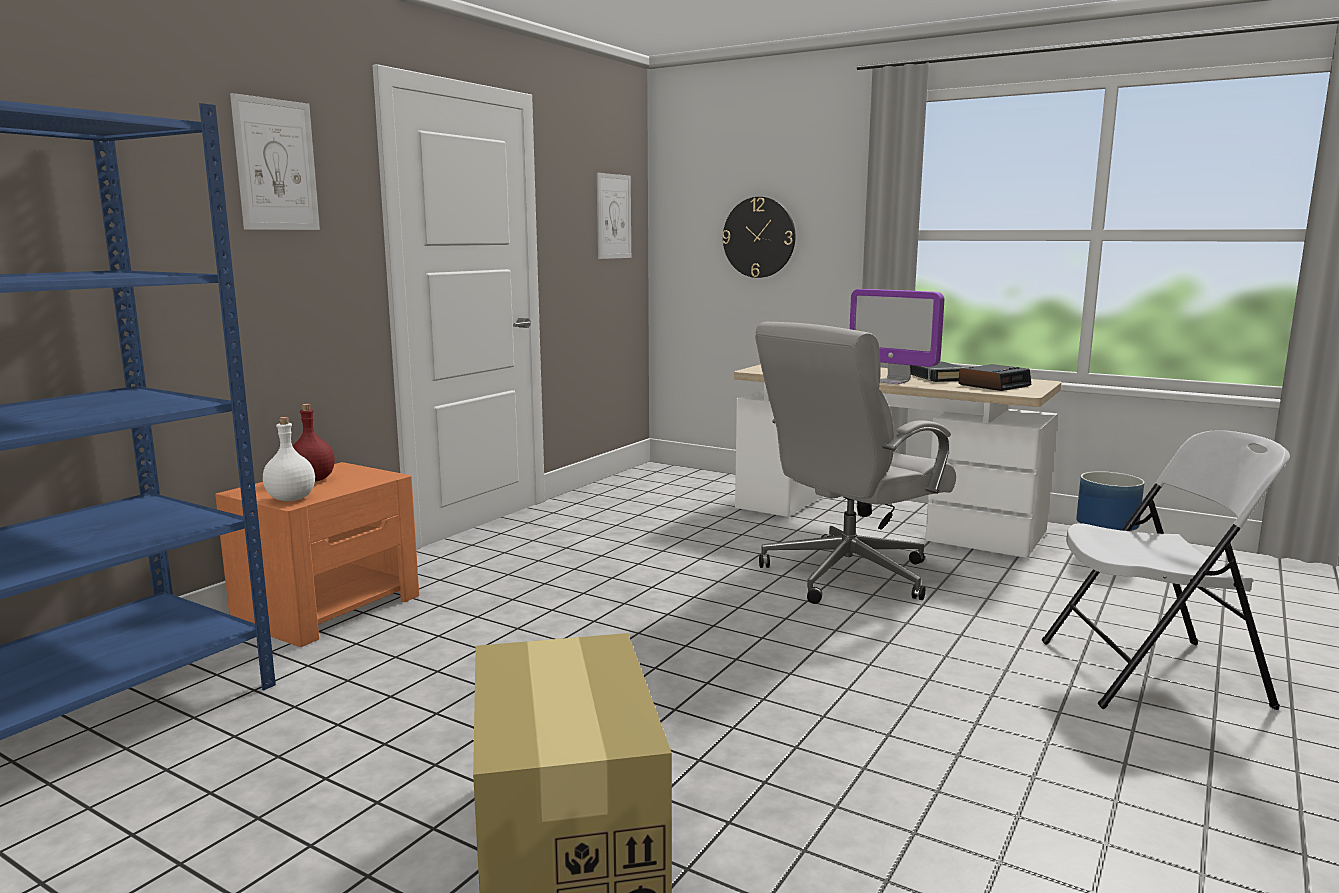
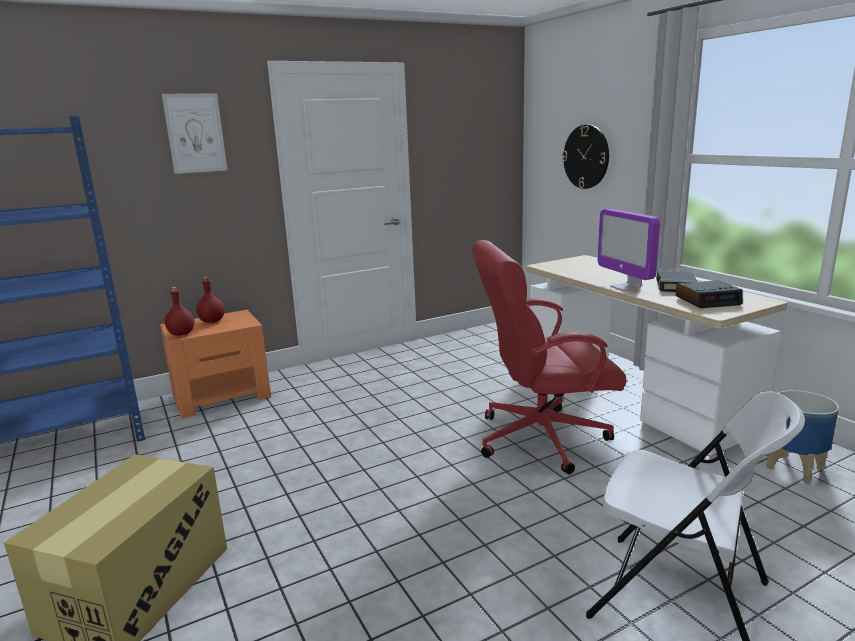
camera: 30 degrees right, 5 degrees up
white bottle [263,417,315,501] -> red bottle [165,287,195,336]
picture [597,173,631,259] -> none
grey office chair [755,322,956,604] -> red office chair [472,240,626,474]

